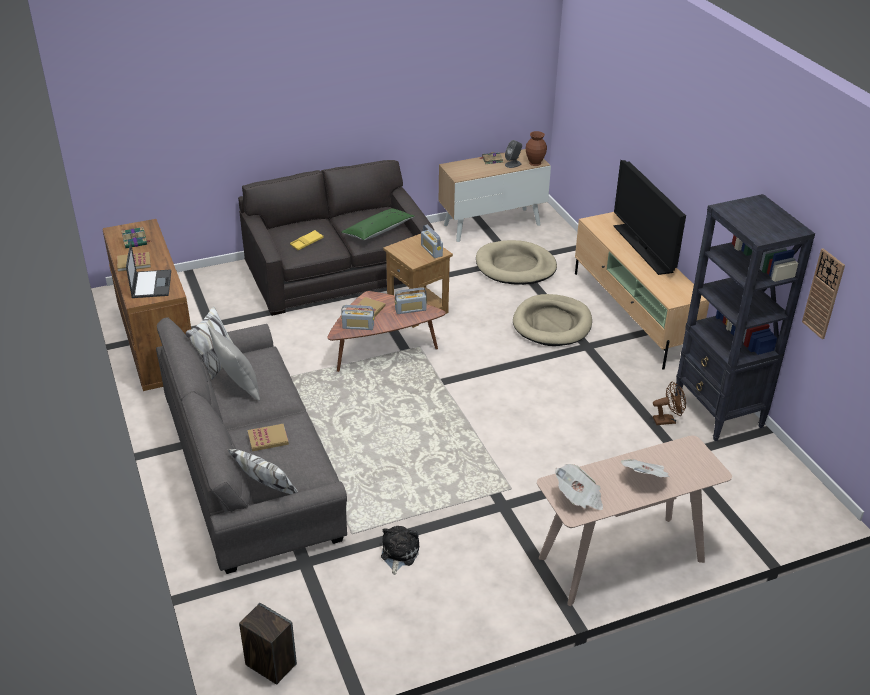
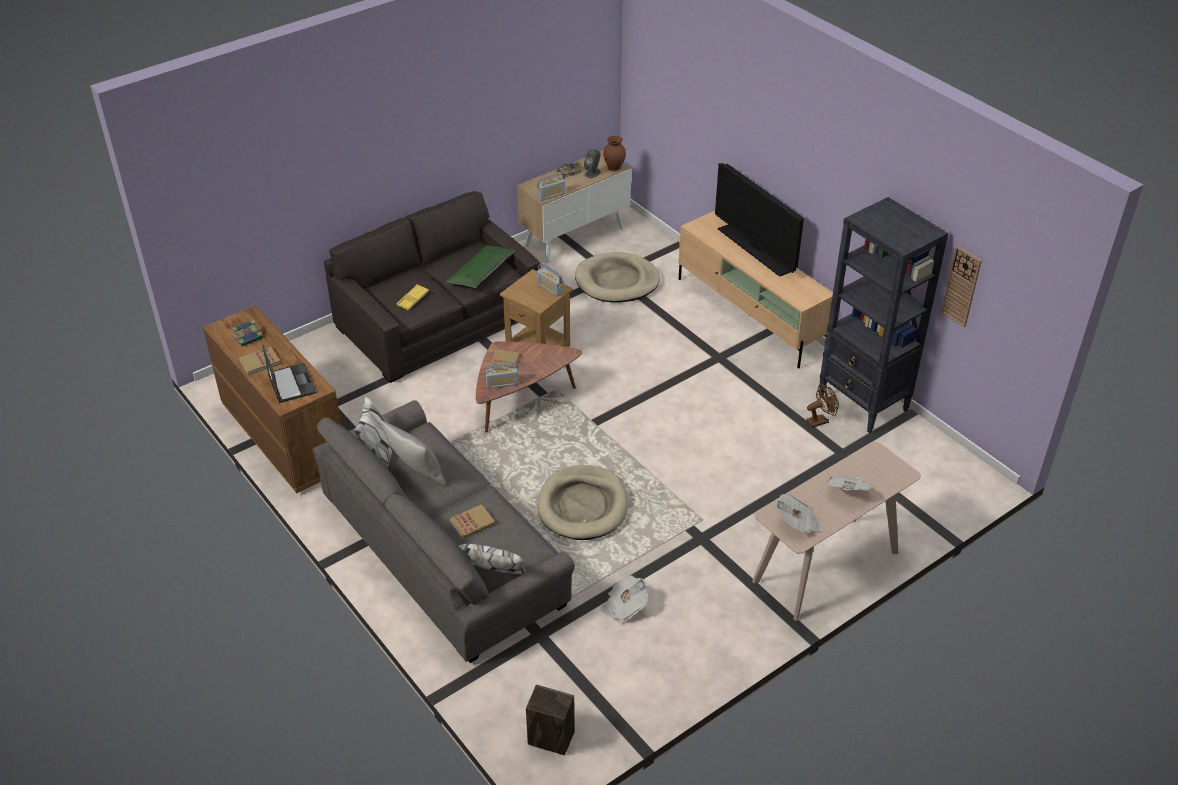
camera: 15 degrees left, 5 degrees up
plush toy [381,526,419,575] -> newspaper [601,575,648,623]
radio [395,287,427,314] -> radio moved to [537,172,565,201]
beige dog bed [513,294,592,346] -> beige dog bed moved to [537,465,629,540]

